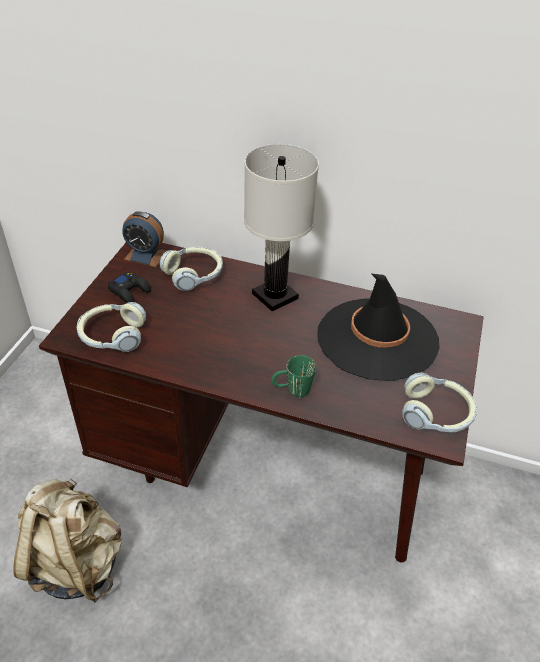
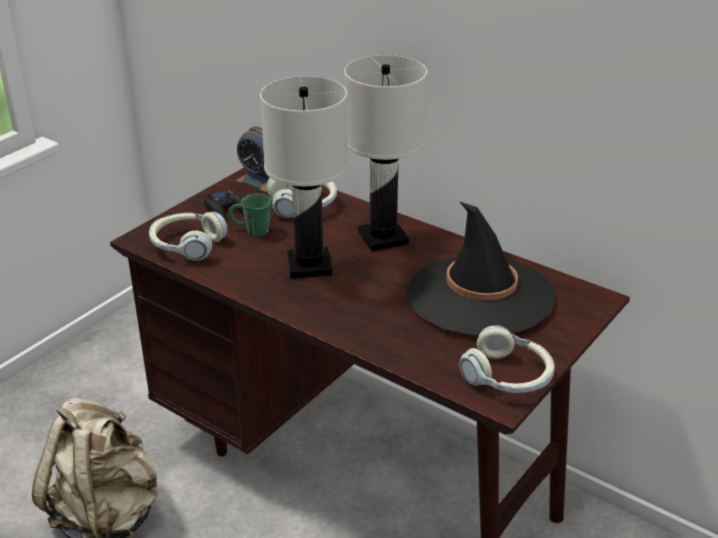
camera: 20 degrees right, 10 degrees down
green mug [271,355,316,397] -> green mug moved to [228,194,271,237]
none -> white table lamp [260,76,348,279]

